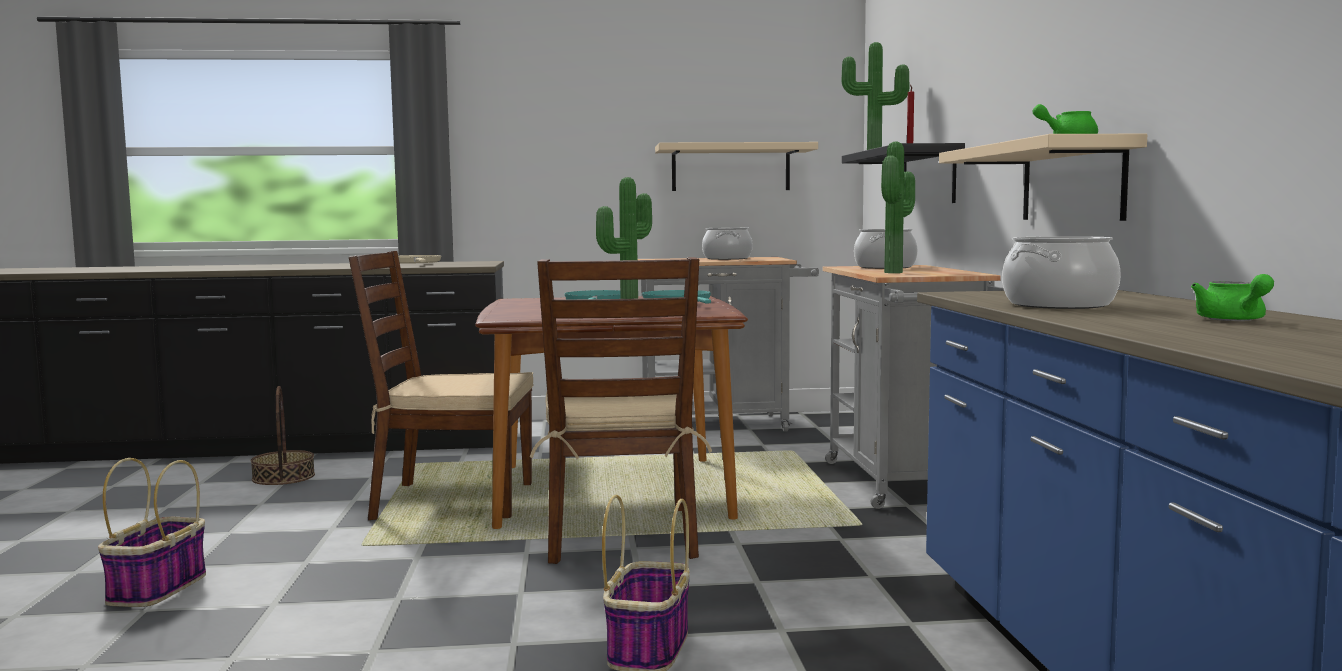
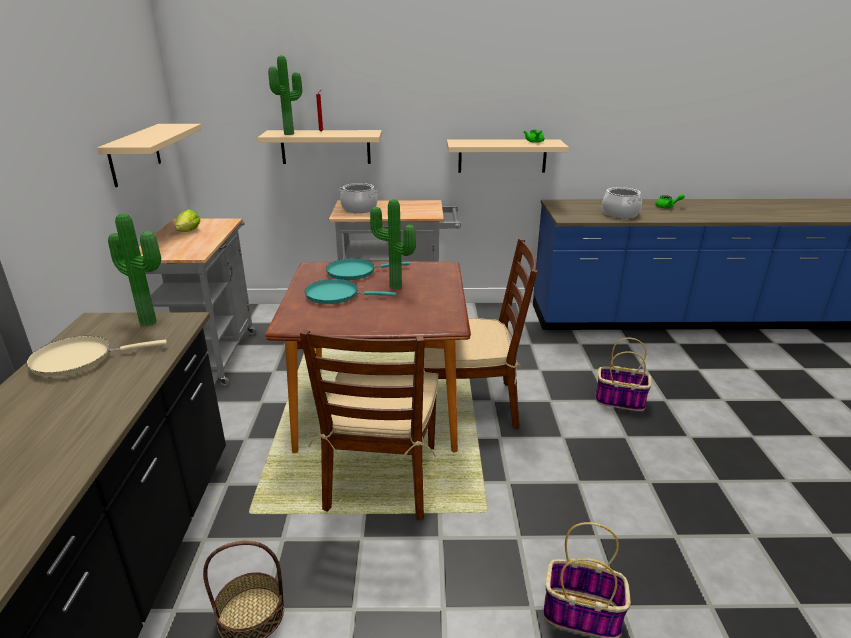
camera: 85 degrees left, 20 degrees up
cooking pot [702,227,753,260] -> lettuce [175,209,201,232]
black shelf [842,143,965,203] -> beige shelf [258,130,382,164]
potted plant [881,141,915,273] -> potted plant moved to [108,213,161,326]

